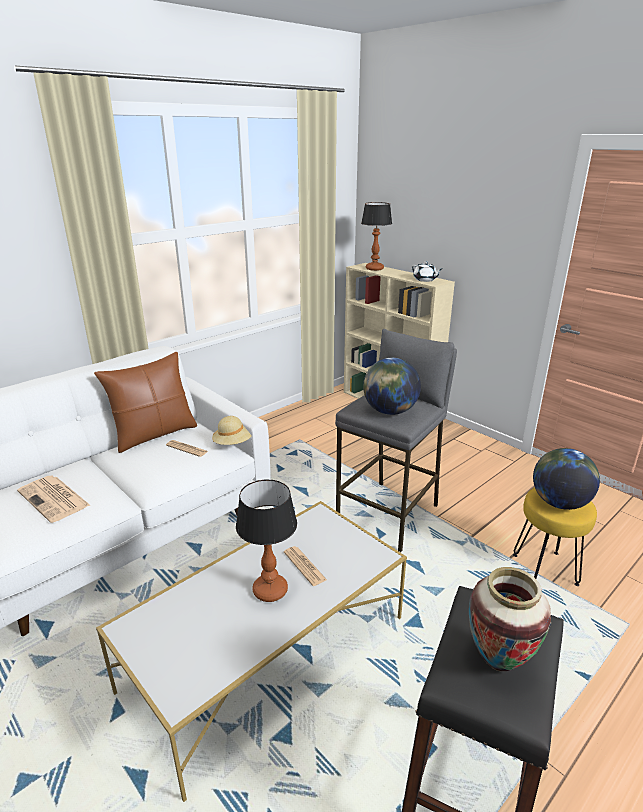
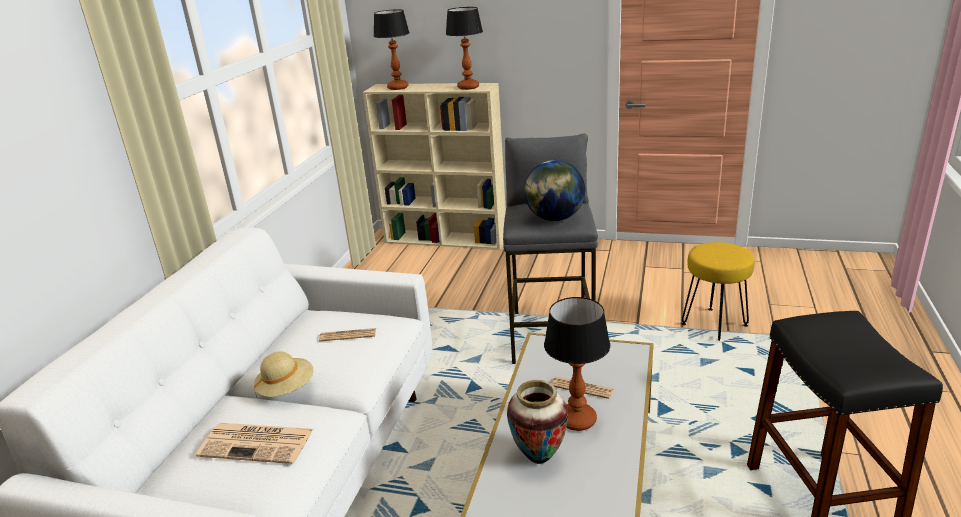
camera: 30 degrees left, 0 degrees up
brown pillow [94,352,197,453] -> none
beige hat [212,416,252,445] -> beige hat moved to [254,351,313,398]
white teapot [411,261,442,282] -> table lamp [446,7,483,90]
vase [469,567,551,671] -> vase moved to [507,380,568,464]
globe [533,448,600,510] -> none

